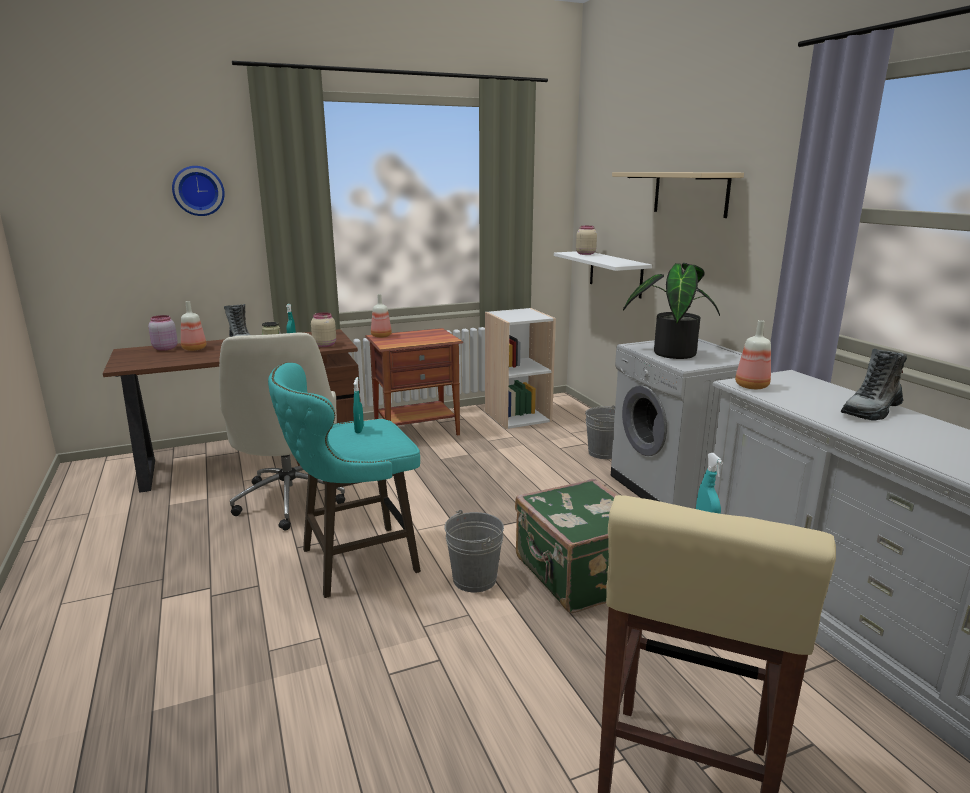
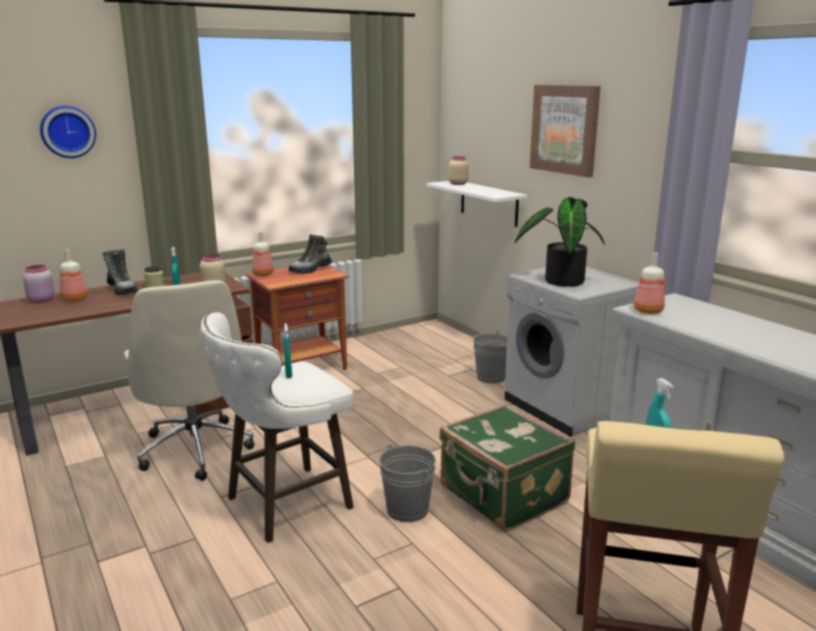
camera: 10 degrees left, 0 degrees up
turquoise stool [268,362,421,598] -> white stool [200,312,354,543]
bookcase [485,308,556,429] -> none
beige shelf [612,172,744,218] -> picture [530,85,601,177]
boot [841,348,907,421] -> boot moved to [289,234,332,274]

